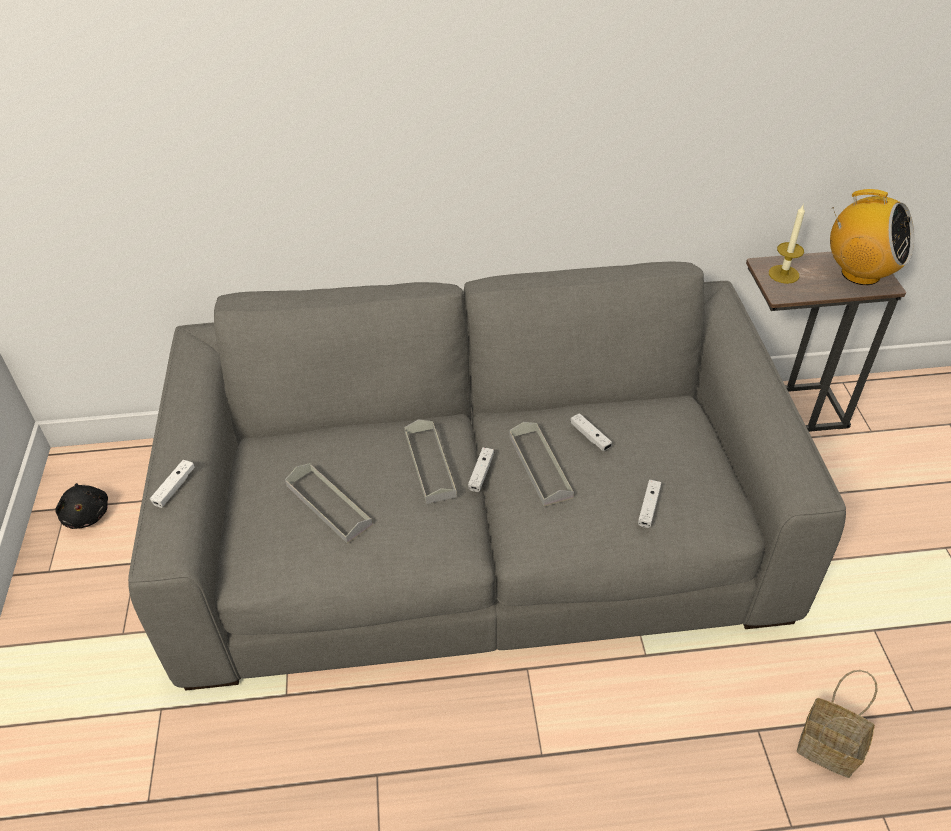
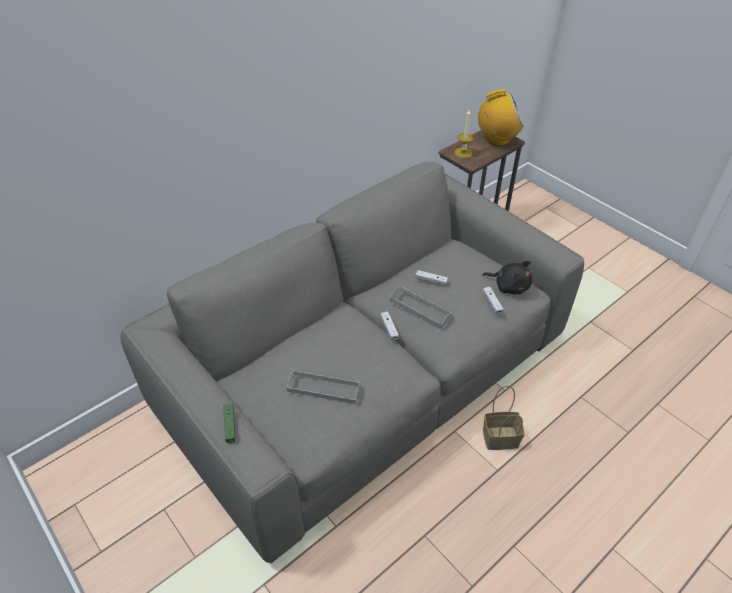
camera: 35 degrees left, 0 degrees up
black plush toy [55,483,108,529] -> black plush toy moved to [483,261,533,294]
white game controller [150,460,195,508] -> green game controller [223,404,236,443]
grey tray [404,419,457,504] -> none
basket [797,670,878,778] -> basket moved to [483,386,525,450]

